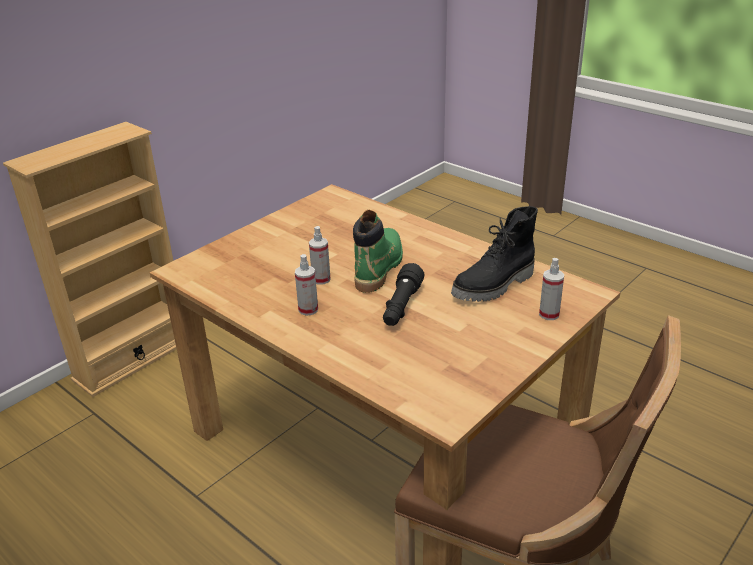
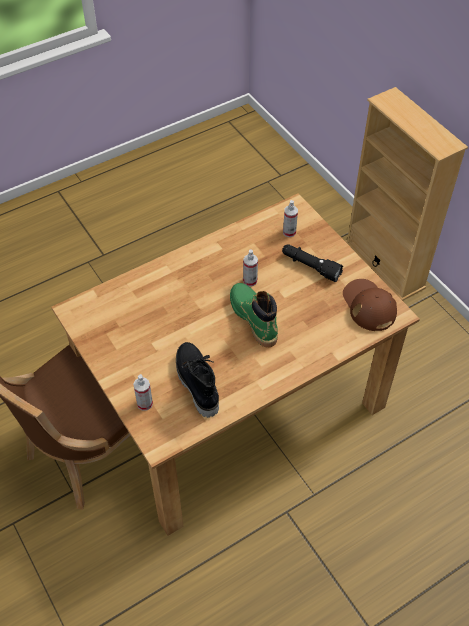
camera: 105 degrees right, 20 degrees up
spray bottle [295,254,318,316] -> spray bottle moved to [283,200,298,237]
green boot [353,210,403,293] -> green boot turned 150 degrees counterclockwise [230,283,278,348]
black flashlight [383,263,424,326] -> black flashlight moved to [282,245,343,282]
none -> brown cap [343,279,397,331]

